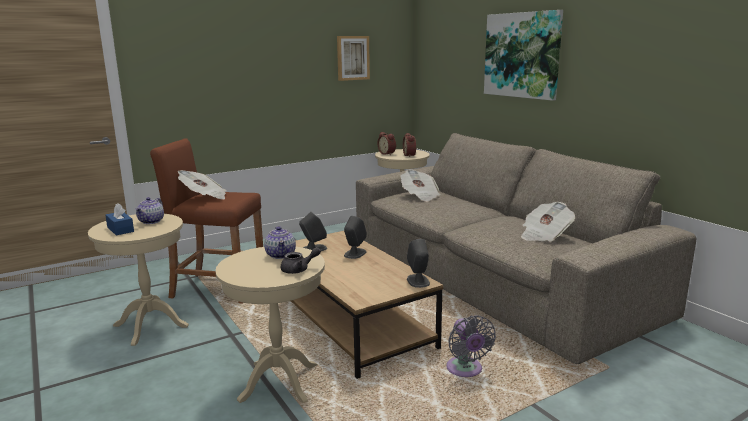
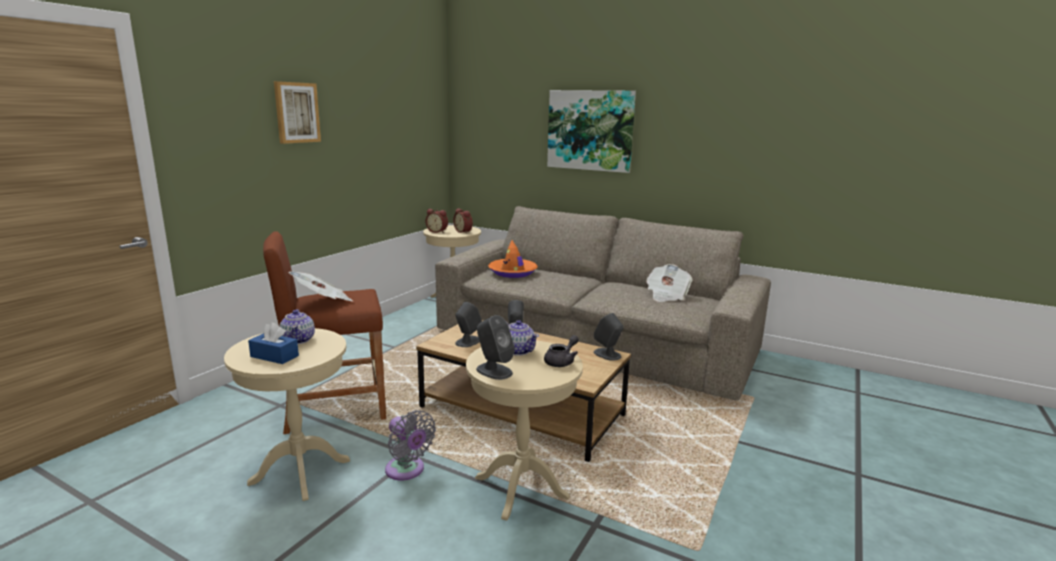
camera: 30 degrees left, 0 degrees up
picture [337,36,370,81] -> picture moved to [274,81,321,144]
newspaper [400,169,441,202] -> orange hat [488,240,538,278]
grey fan [446,315,496,377] -> grey fan moved to [385,410,436,481]
none -> grey speaker [476,315,514,380]

